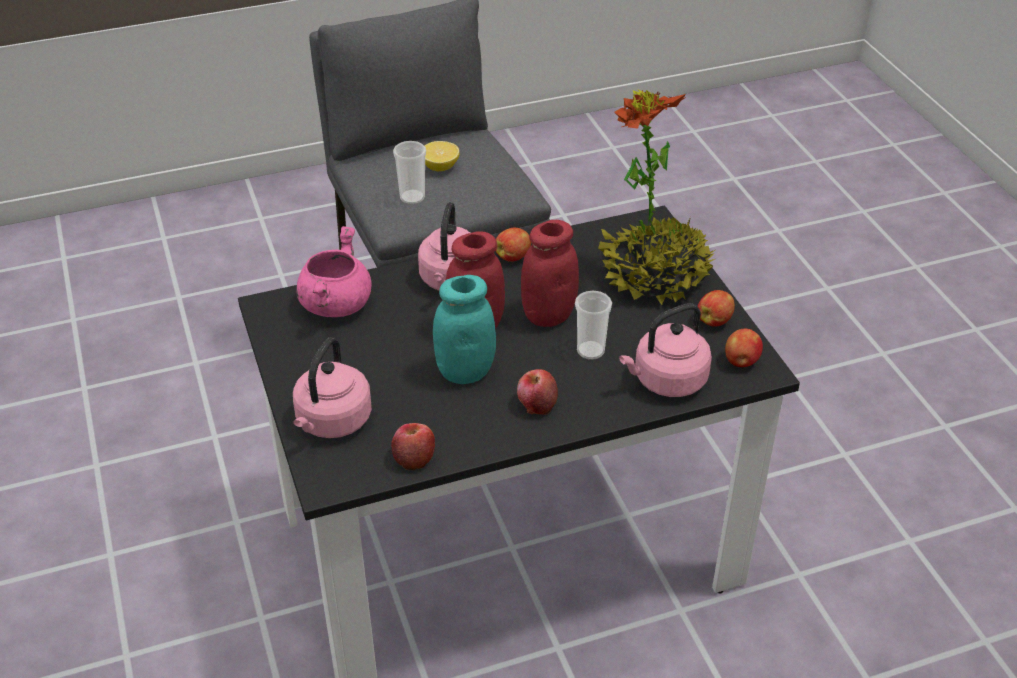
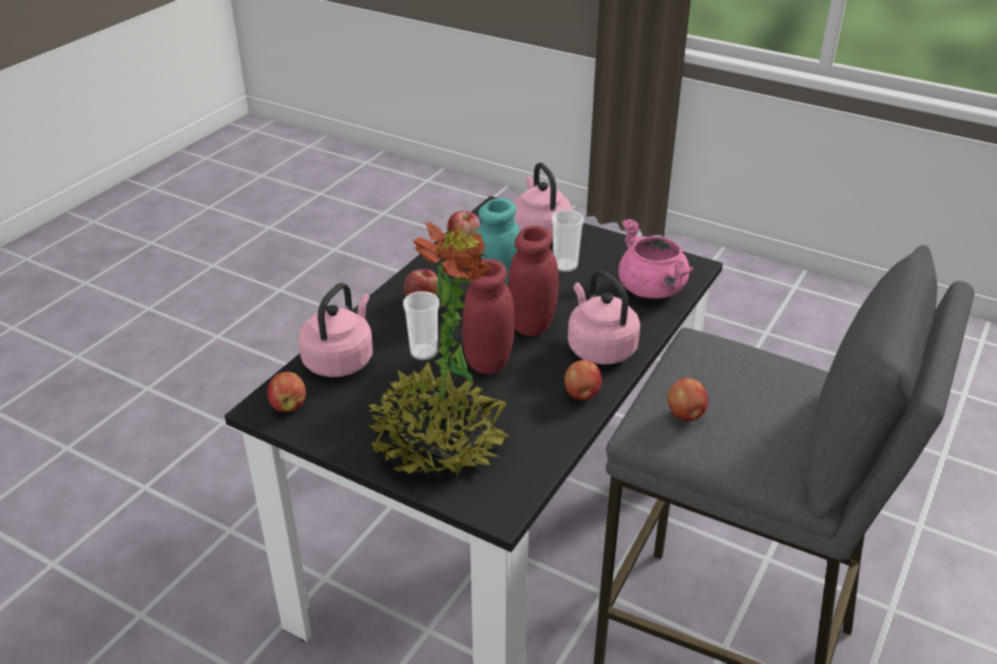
camera: 140 degrees right, 5 degrees down
cup [393,141,426,205] -> cup moved to [552,210,584,272]
lemon [425,141,459,171] -> none
apple [697,290,735,327] -> apple moved to [668,378,708,422]

